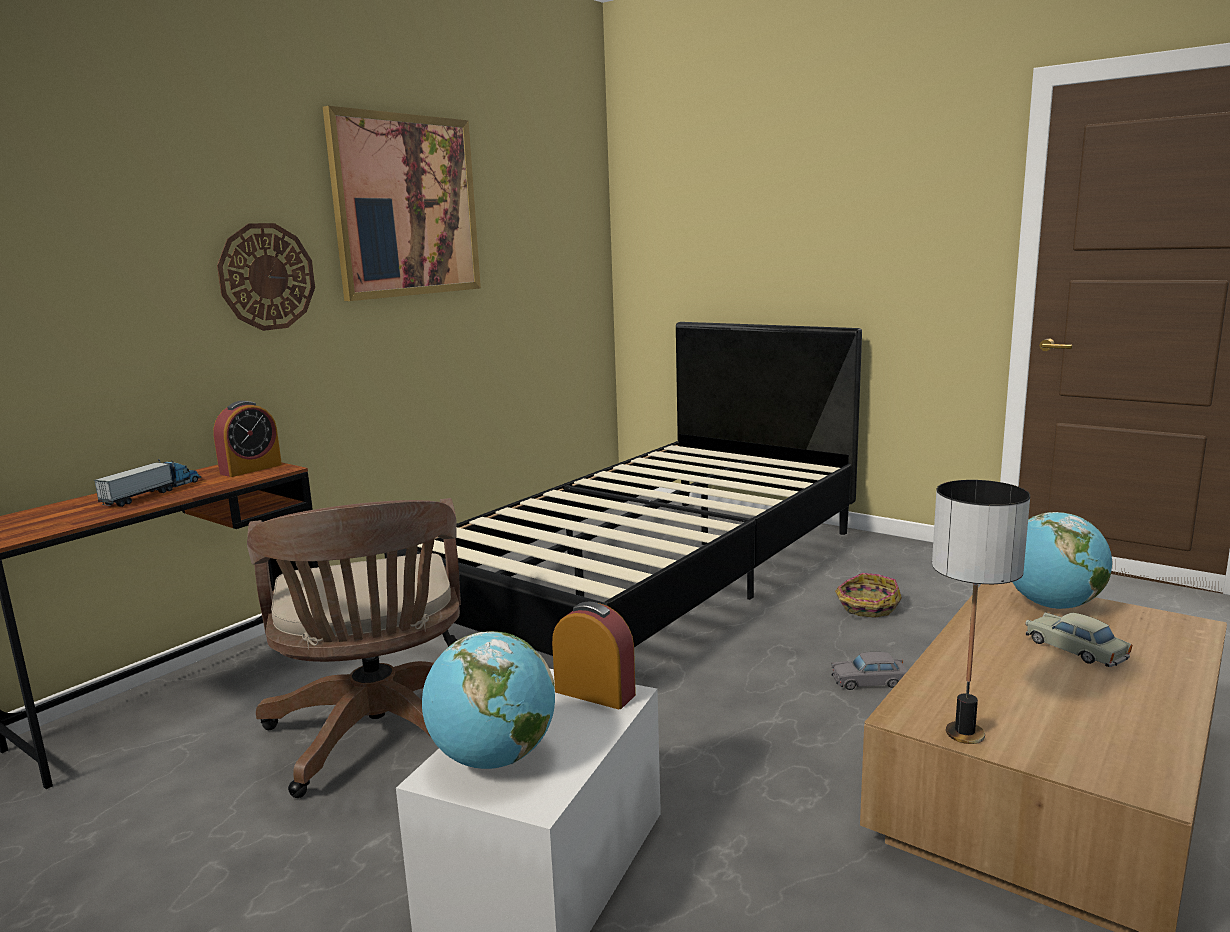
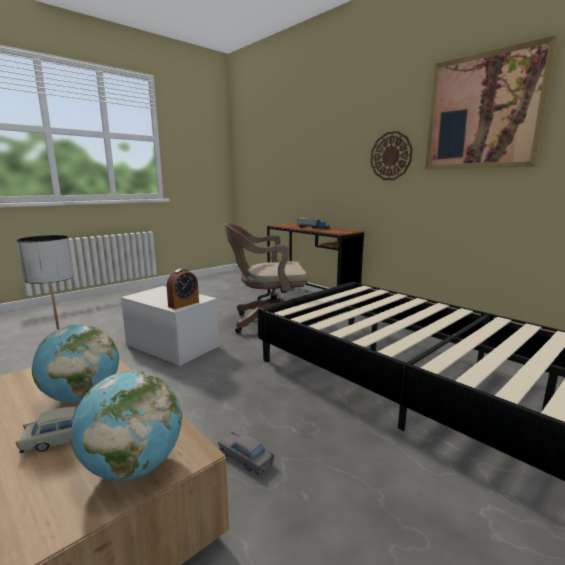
camera: 100 degrees right, 0 degrees up
alarm clock [213,401,282,477] -> none
globe [422,631,555,769] -> globe moved to [32,325,119,403]
grey toy car [831,652,908,690] -> grey toy car turned 60 degrees counterclockwise [218,431,274,475]
basket [835,573,902,618] -> none

